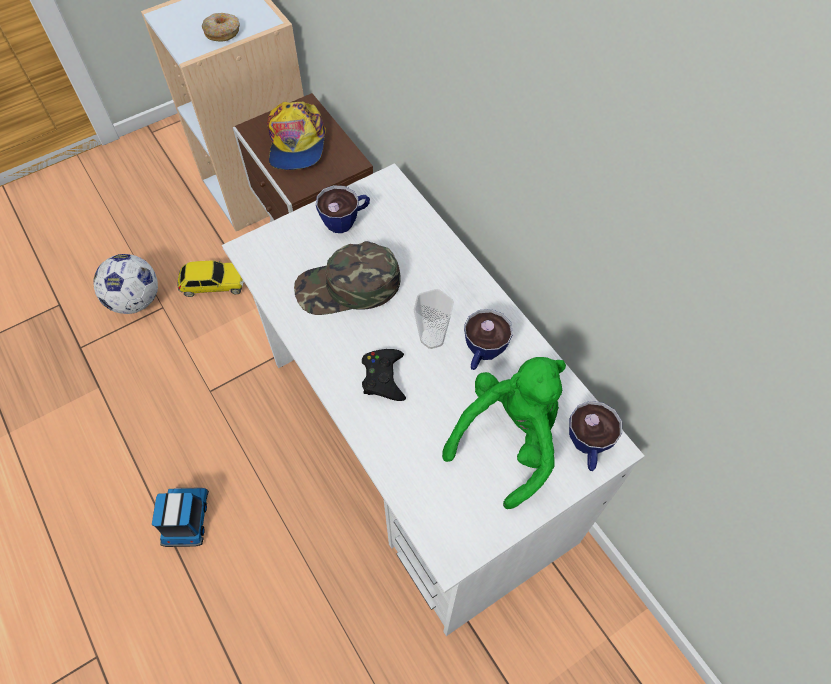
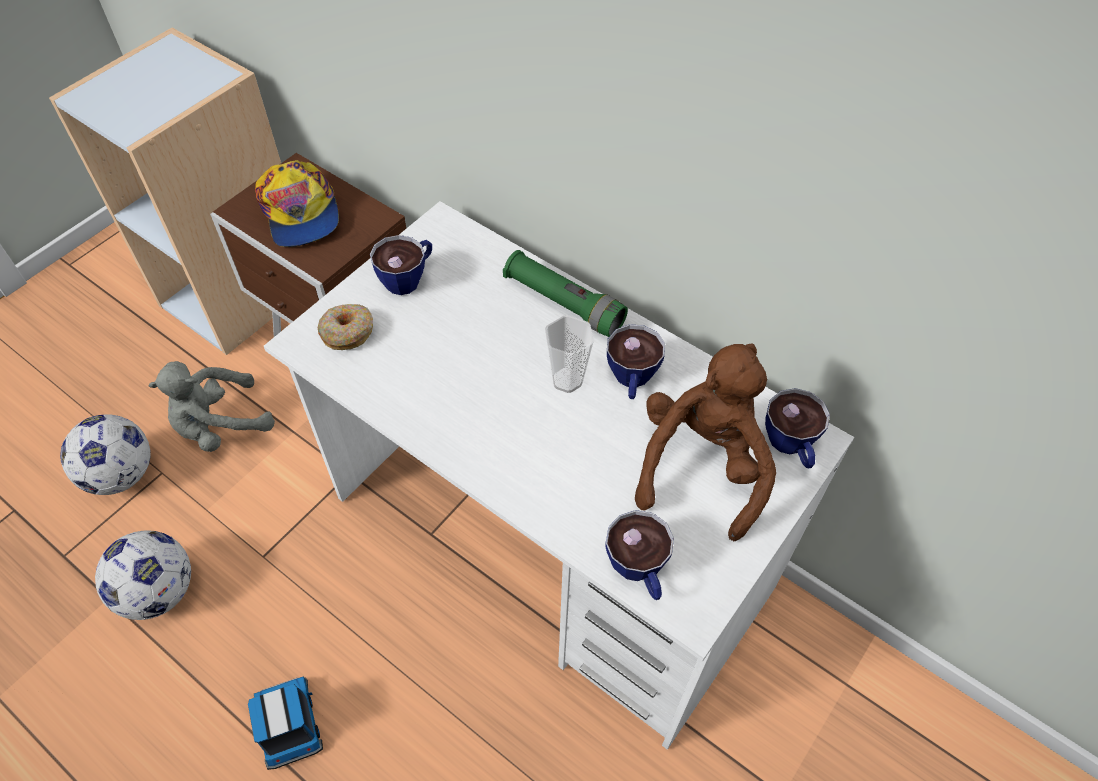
camera: 20 degrees left, 5 degrees down
toy car [178,260,244,297] -> grey plush toy [149,361,275,452]
donut [202,13,240,42] -> donut moved to [318,304,373,350]
green cap [294,241,401,315] -> none
black game controller [362,349,406,401] -> none
green plush toy [442,357,566,509] -> brown plush toy [635,343,776,542]
none -> football [95,530,191,620]
none -> green flashlight [503,250,628,337]
none -> cup [606,510,674,600]

